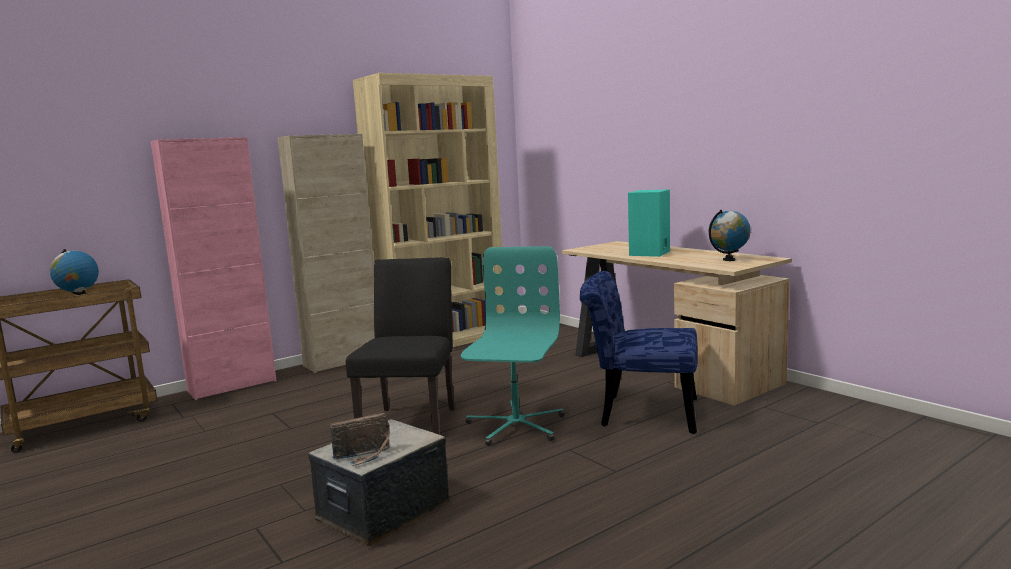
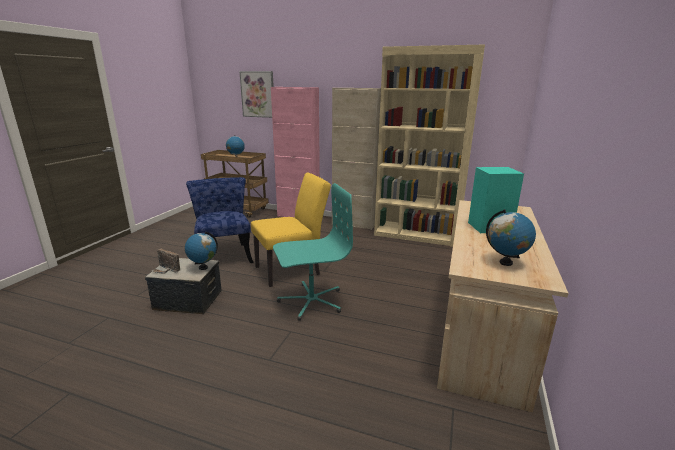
camera: 55 degrees right, 10 degrees up
black chair [346,257,455,435] -> yellow chair [251,172,331,287]
blue chair [580,271,698,434] -> blue chair moved to [186,177,254,263]
none -> globe [185,231,218,270]
none -> picture [239,71,274,118]

